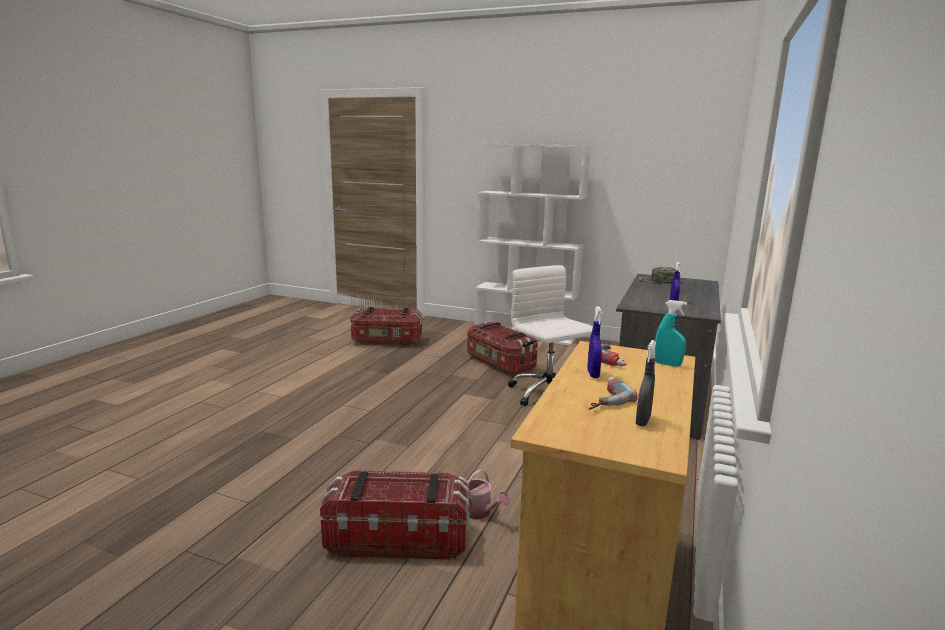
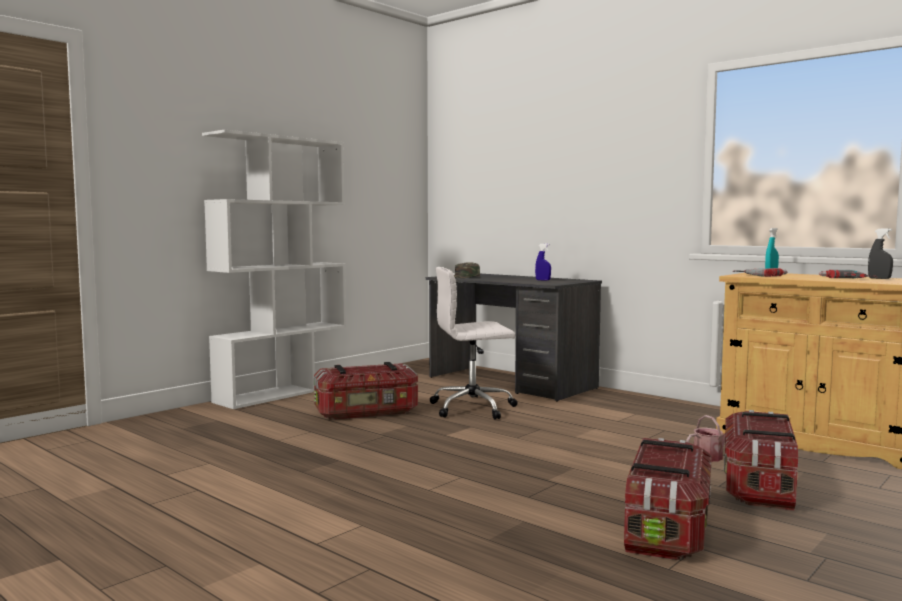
camera: 70 degrees left, 10 degrees down
storage box [351,307,422,346] -> storage box moved to [624,438,712,560]
blue spray bottle [587,306,602,378] -> none

